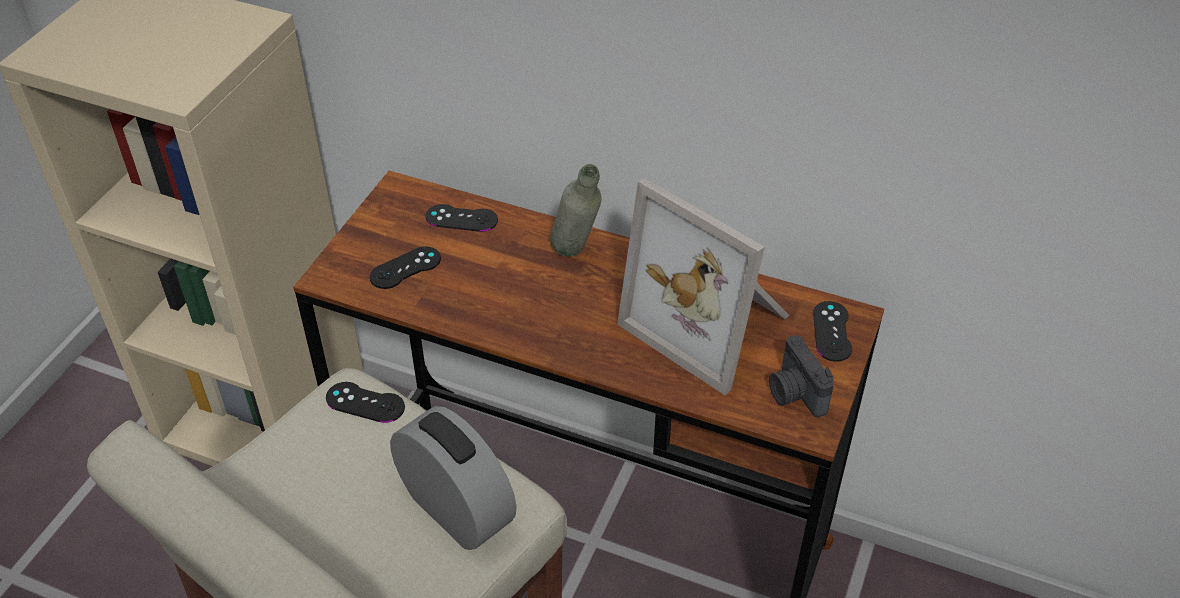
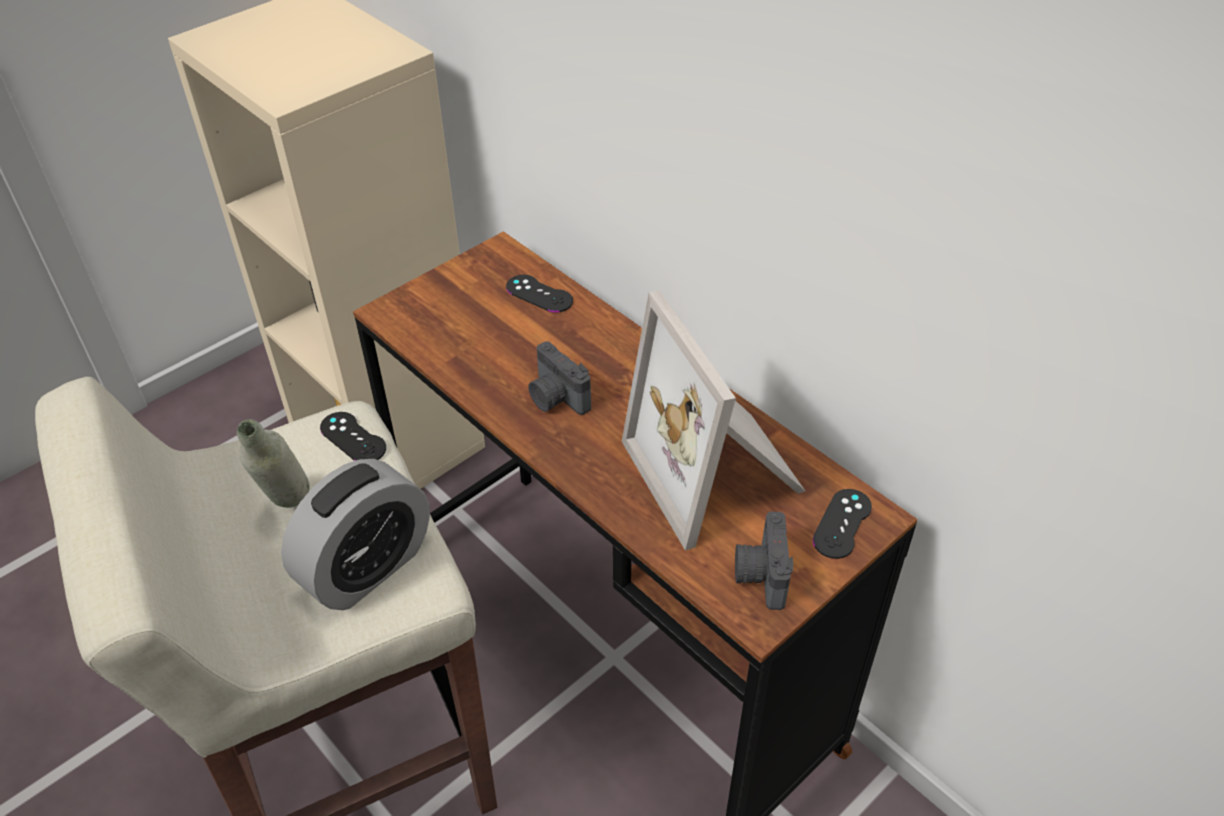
camera: 25 degrees right, 0 degrees up
black game controller [370,247,441,289] -> none
alarm clock [390,406,517,550] -> alarm clock turned 60 degrees clockwise [281,459,430,610]
grey bottle [550,164,602,257] -> grey bottle moved to [237,419,310,508]
none -> camera [528,341,591,415]

